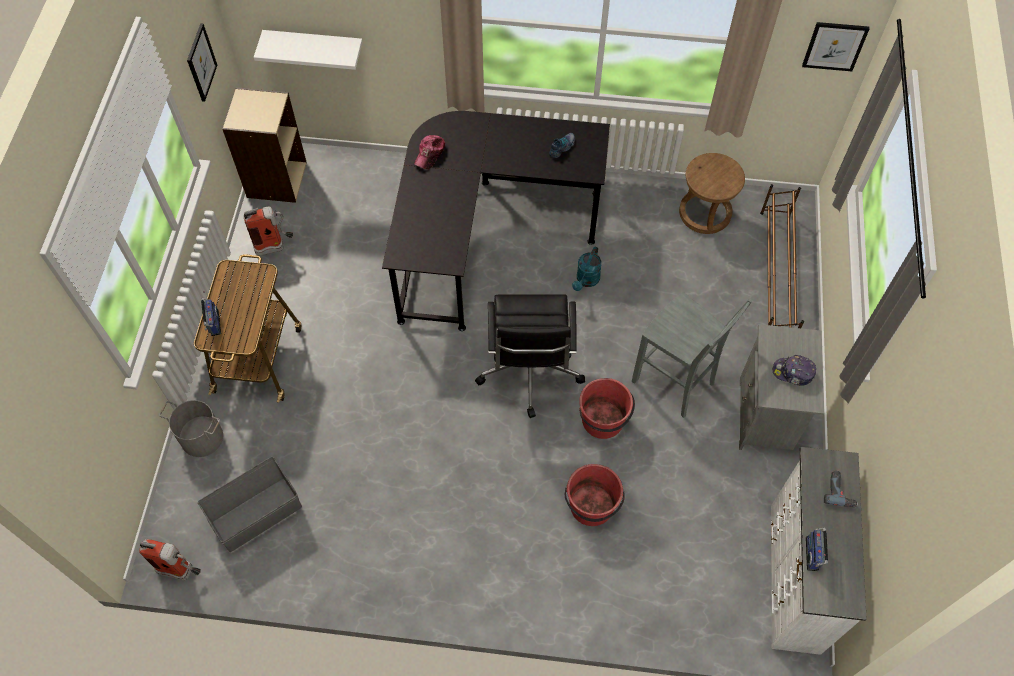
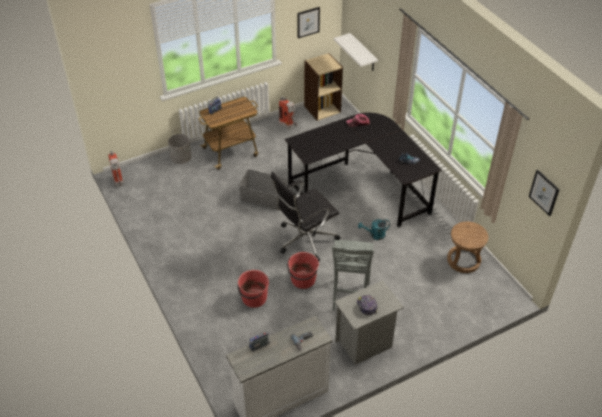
camera: 55 degrees right, 15 degrees down
grey storage box [198,457,302,552] -> grey storage box moved to [238,169,287,210]
brown shoe rack [760,184,804,328] -> none

